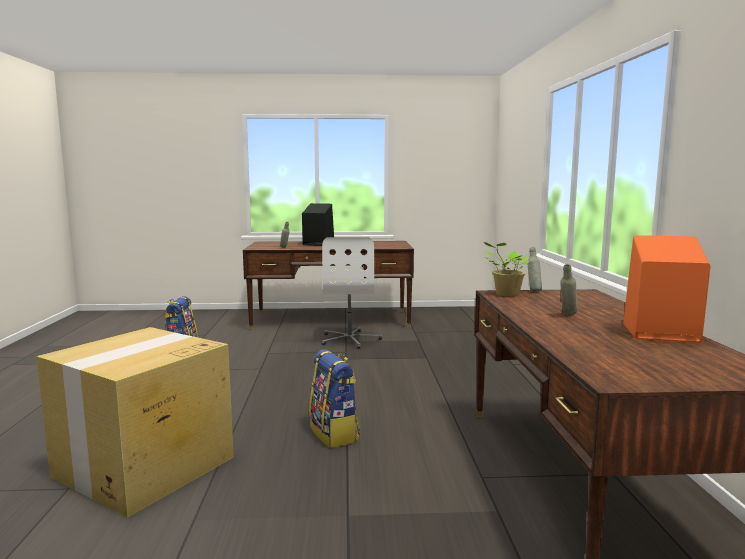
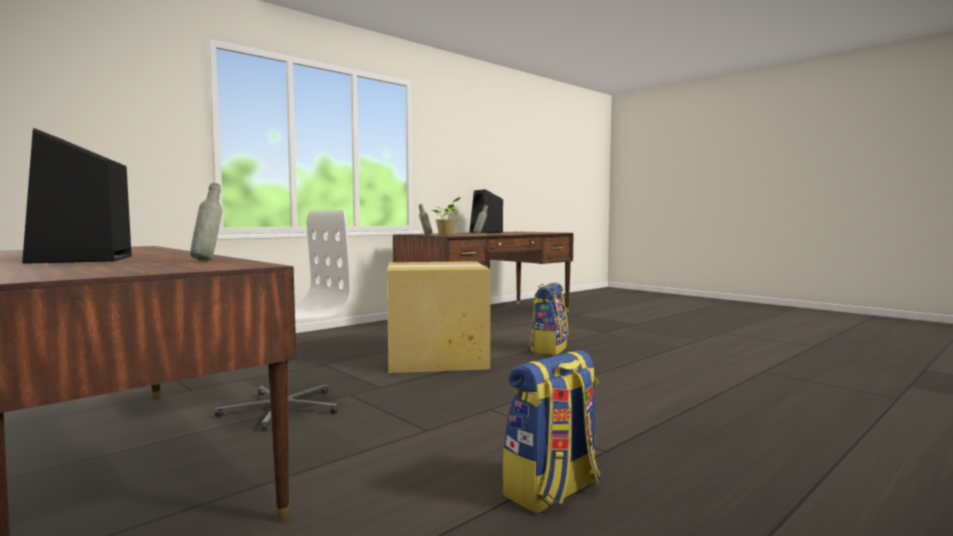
camera: 130 degrees left, 5 degrees down
cardboard box [36,327,234,518] -> cardboard box moved to [387,261,490,373]
orange speaker [623,235,711,343] -> black speaker [469,189,503,233]

